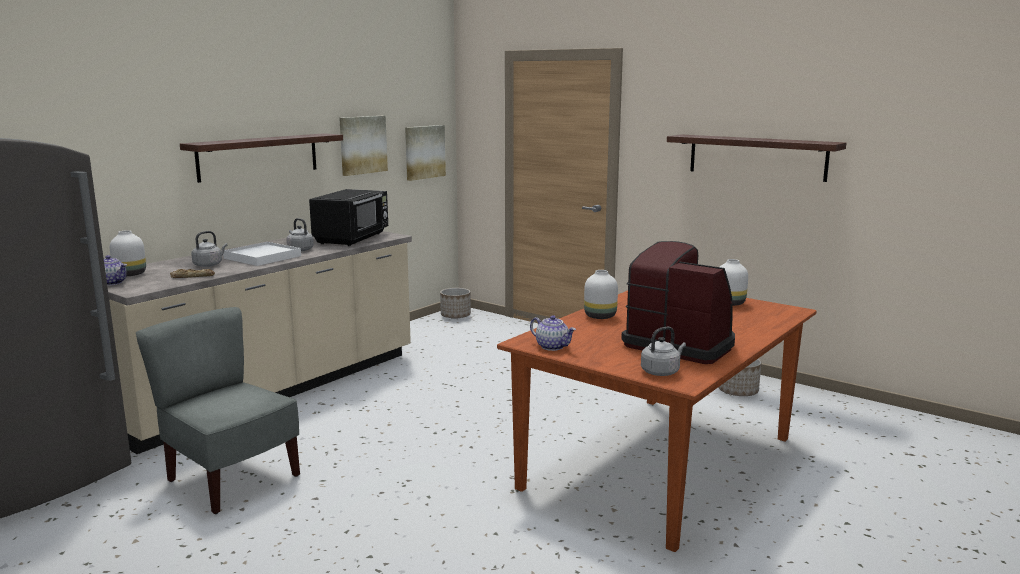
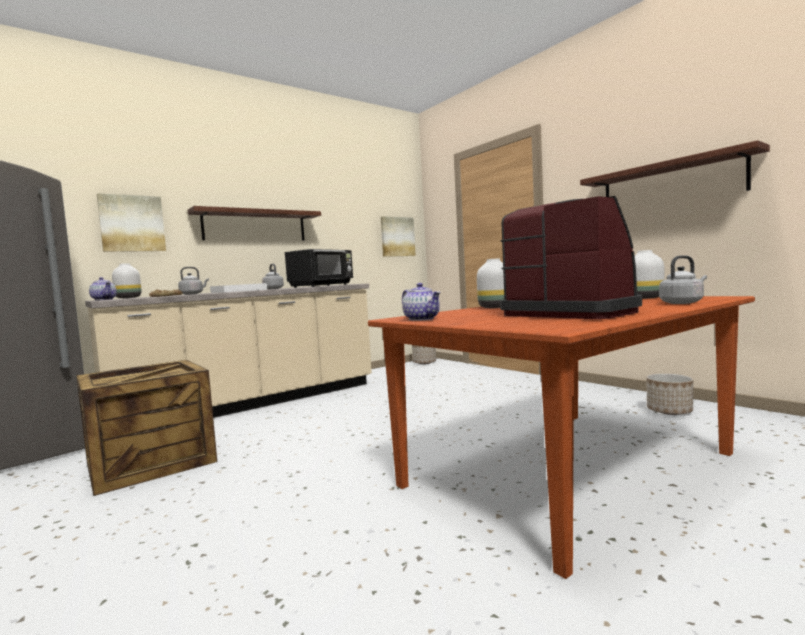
camera: 15 degrees right, 10 degrees down
grey chair [136,307,300,514] -> crate [76,360,217,496]
picture [339,116,388,176] -> picture moved to [97,193,166,252]
grey kettle [641,327,686,376] -> grey kettle moved to [659,255,707,304]

